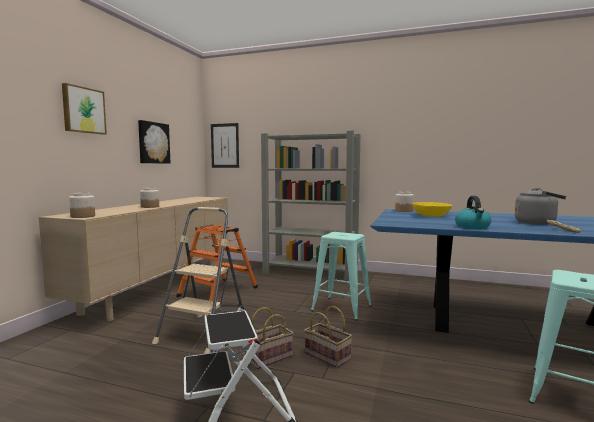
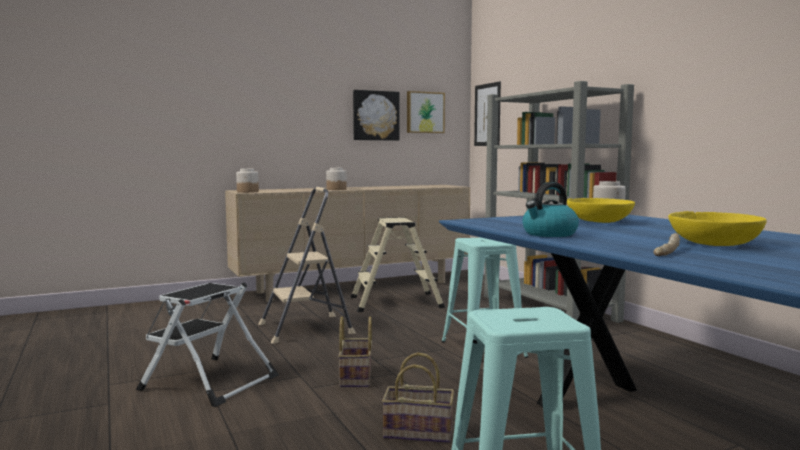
camera: 45 degrees right, 0 degrees up
picture [62,83,107,135] -> picture moved to [407,91,445,133]
orange step ladder [176,225,258,301] -> beige step ladder [350,217,445,312]
basket [245,307,293,369] -> basket moved to [382,352,454,443]
grey kettle [515,188,566,224] -> yellow bowl [668,211,767,246]

